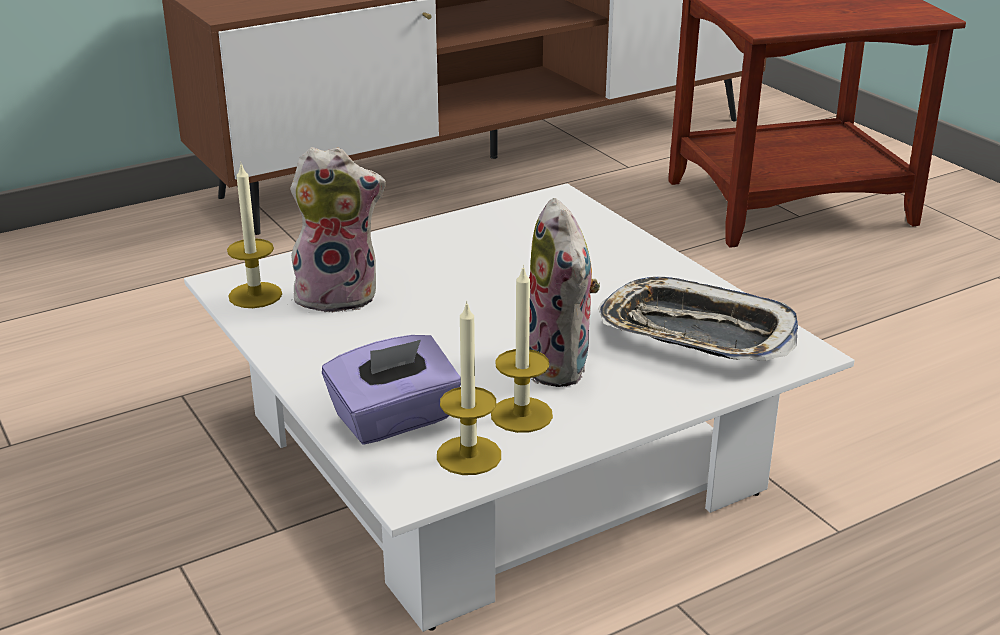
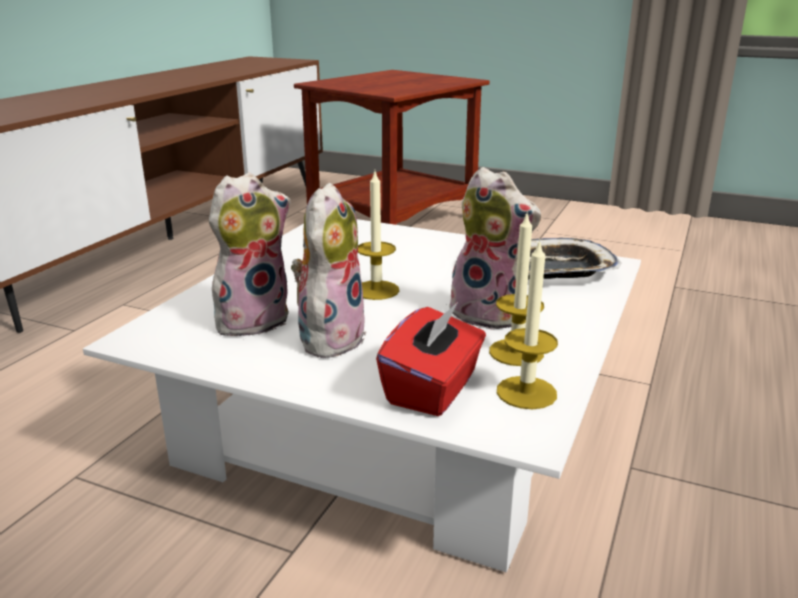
camera: 35 degrees left, 5 degrees down
candle [227,164,282,308] -> candle moved to [358,172,399,300]
purple tissue box [322,335,461,445] -> red tissue box [376,302,486,416]
none -> plush toy [291,183,366,358]

